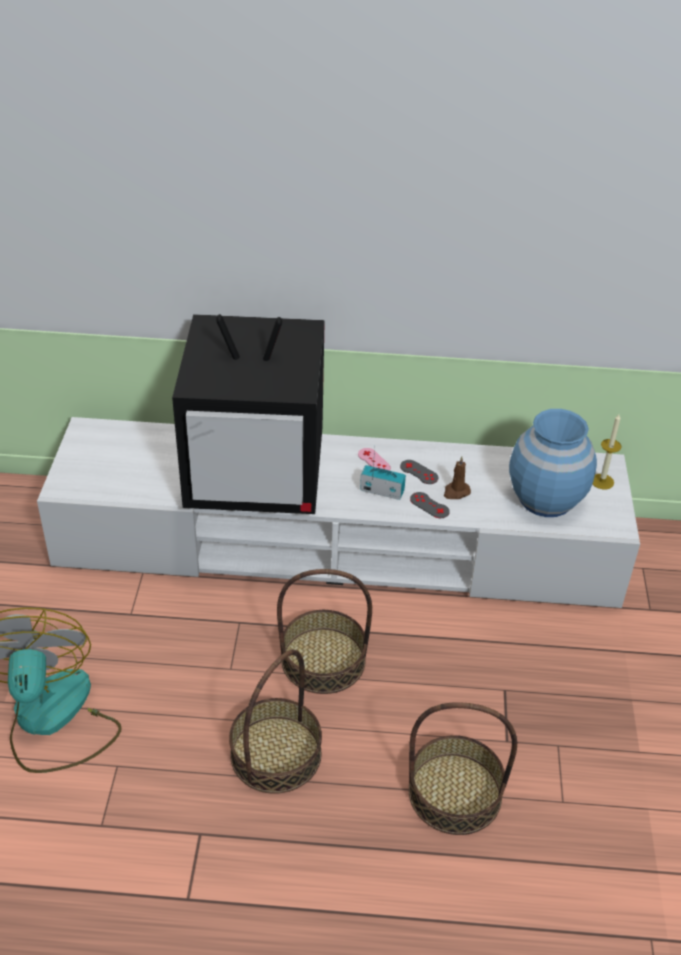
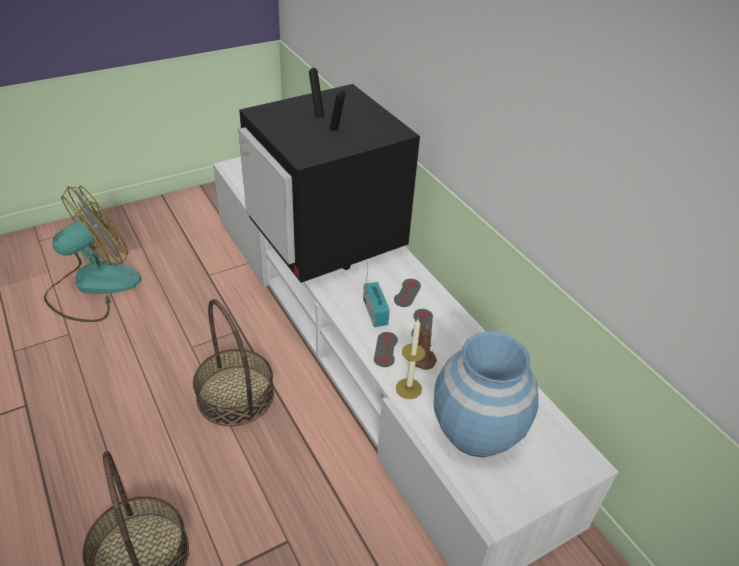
camera: 55 degrees right, 0 degrees up
basket [229,649,322,794] -> none
pink game controller [358,448,391,471] -> grey game controller [394,279,421,307]
candle [593,414,622,489] -> candle moved to [396,319,425,399]

